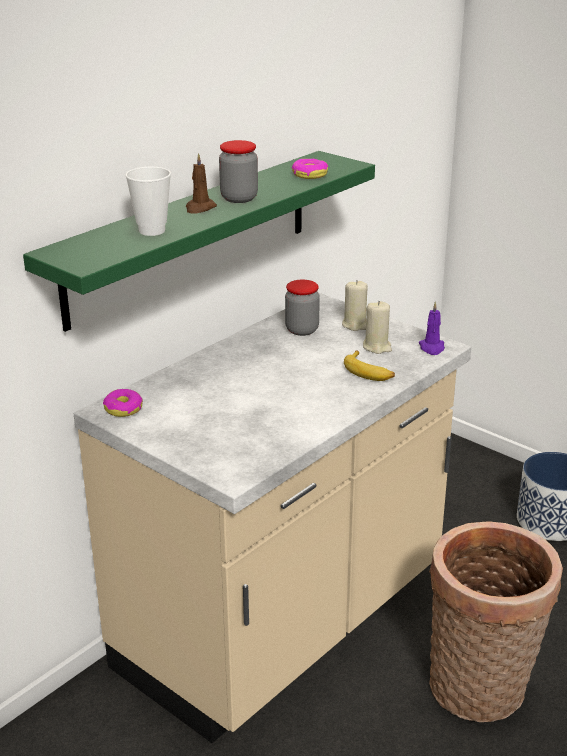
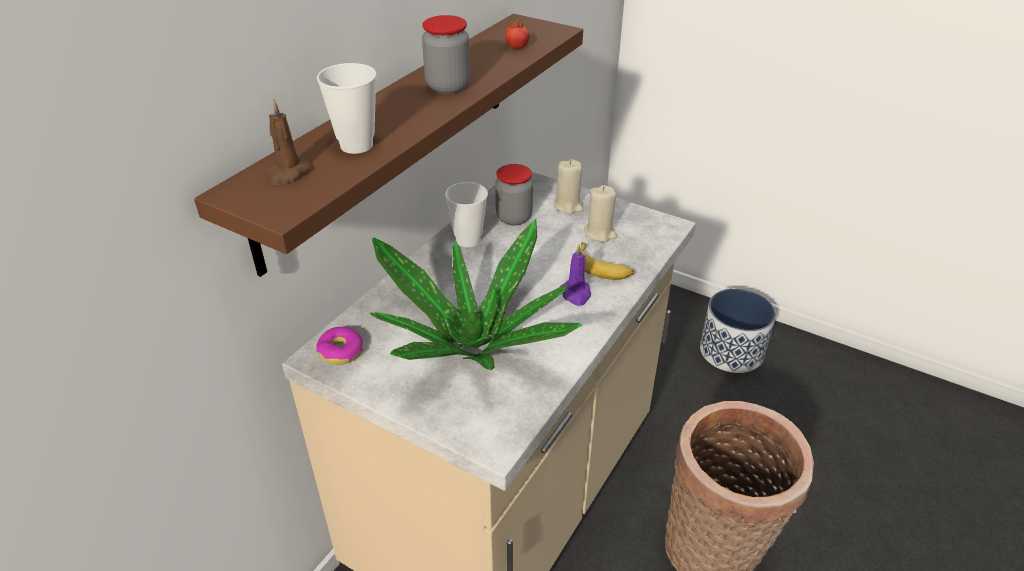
camera: 10 degrees left, 10 degrees up
green shelf [23,151,375,332] -> brown shelf [194,14,583,277]
brown candle [186,153,217,214] -> brown candle moved to [267,100,311,185]
donut [292,159,328,179] -> tomato [505,18,530,49]
purple candle [419,301,445,355] -> purple candle moved to [560,245,591,306]
none -> potted plant [369,219,582,370]
none -> cup [445,182,488,247]

